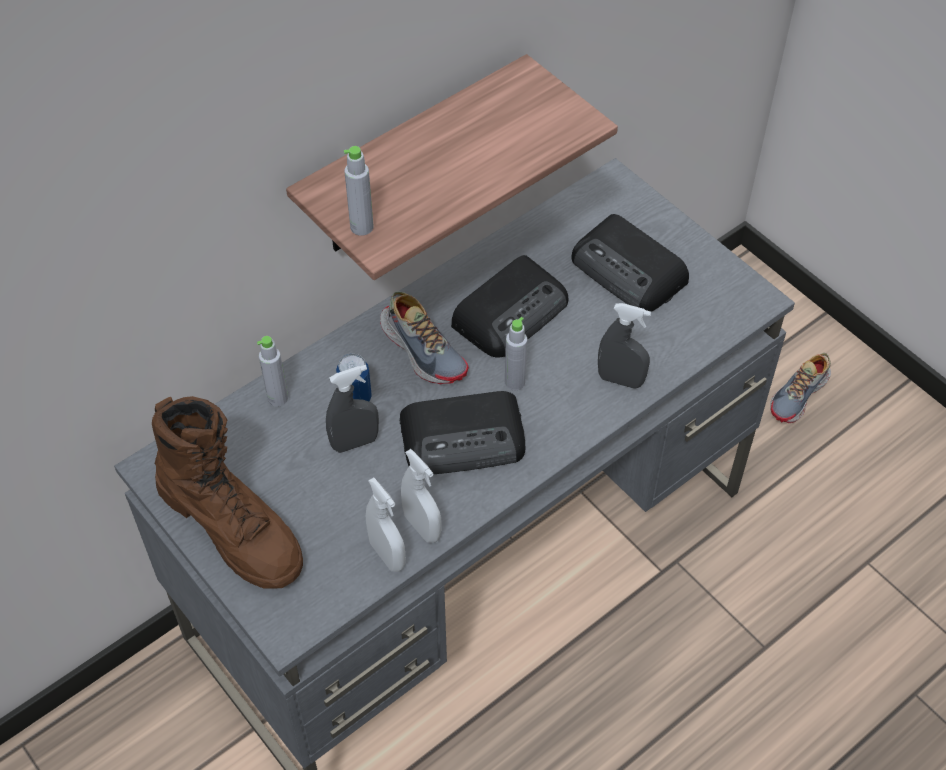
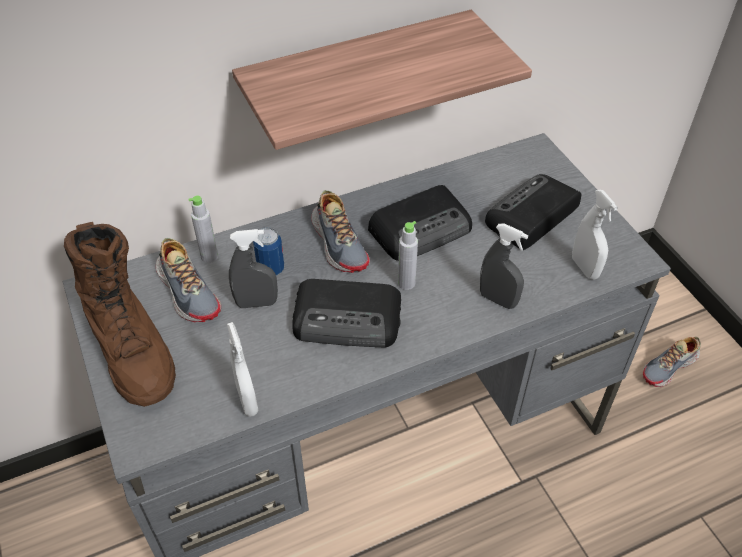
camera: 15 degrees right, 5 degrees down
grey bottle [344,146,374,236] -> none
white spray bottle [401,449,441,543] -> white spray bottle moved to [572,190,618,280]
radio [571,214,689,312] -> radio turned 75 degrees clockwise [485,174,581,250]
none -> shoe [156,238,221,322]

